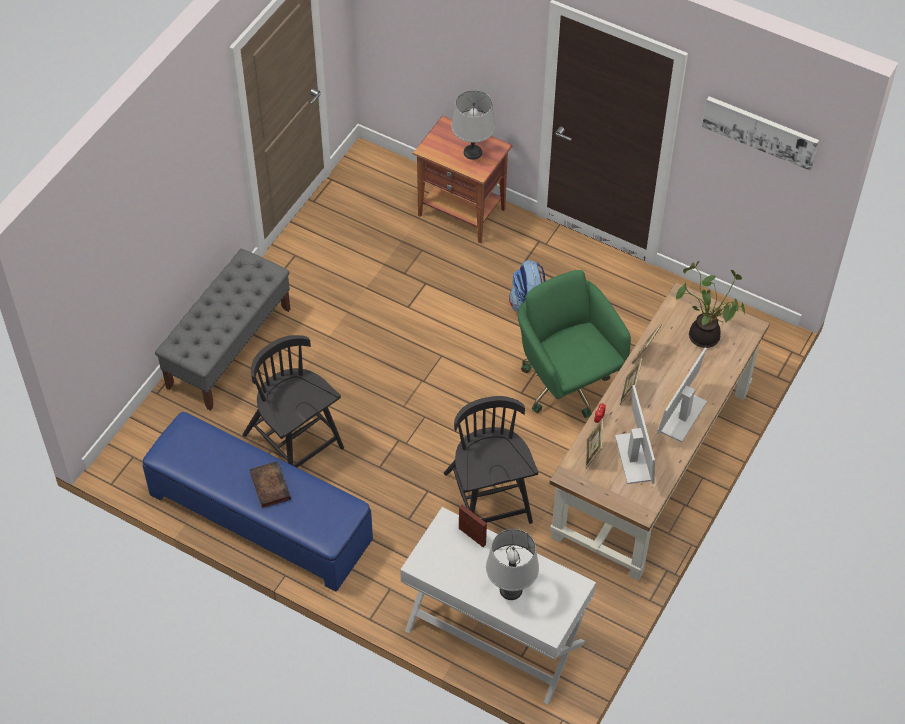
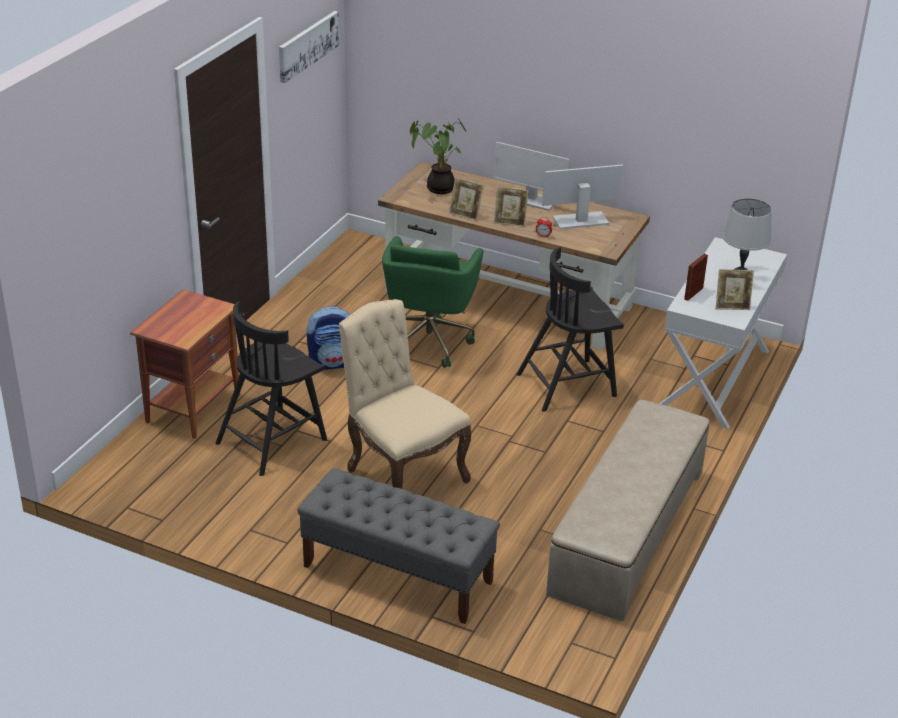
camera: 95 degrees left, 20 degrees down
blue bench [143,412,373,592] -> beige bench [546,400,710,621]
black chair [243,335,344,468] -> black chair moved to [215,301,327,476]
book [249,461,291,508] -> none
grey table lamp [451,90,495,160] -> none
green office chair [518,270,631,418] -> green office chair turned 45 degrees counterclockwise [382,236,483,368]
picture frame [585,419,603,469] -> picture frame moved to [716,269,754,310]
none -> beige chair [339,299,471,489]

